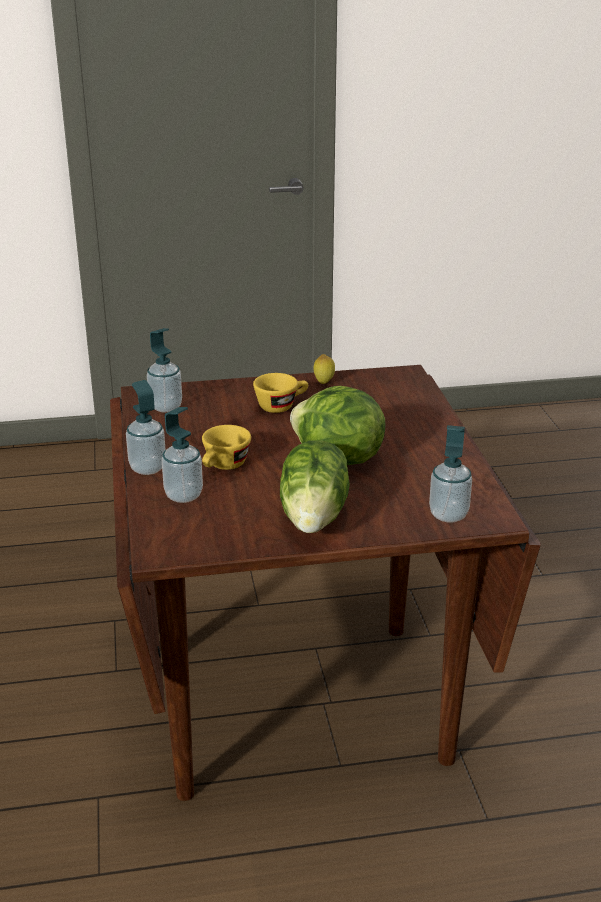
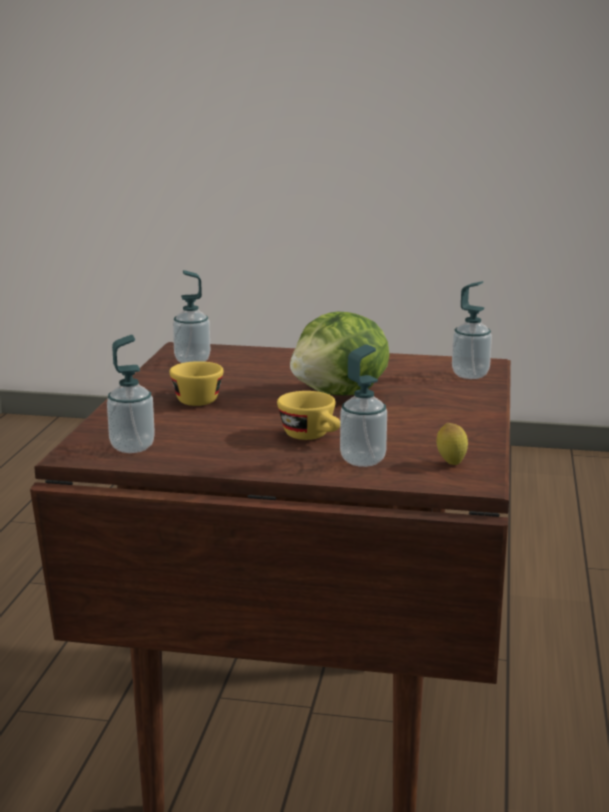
camera: 70 degrees left, 10 degrees down
soap dispenser [126,380,165,475] -> soap dispenser moved to [173,270,210,363]
lettuce [280,440,350,533] -> none
lemon [313,354,335,384] -> lemon moved to [436,423,468,465]

